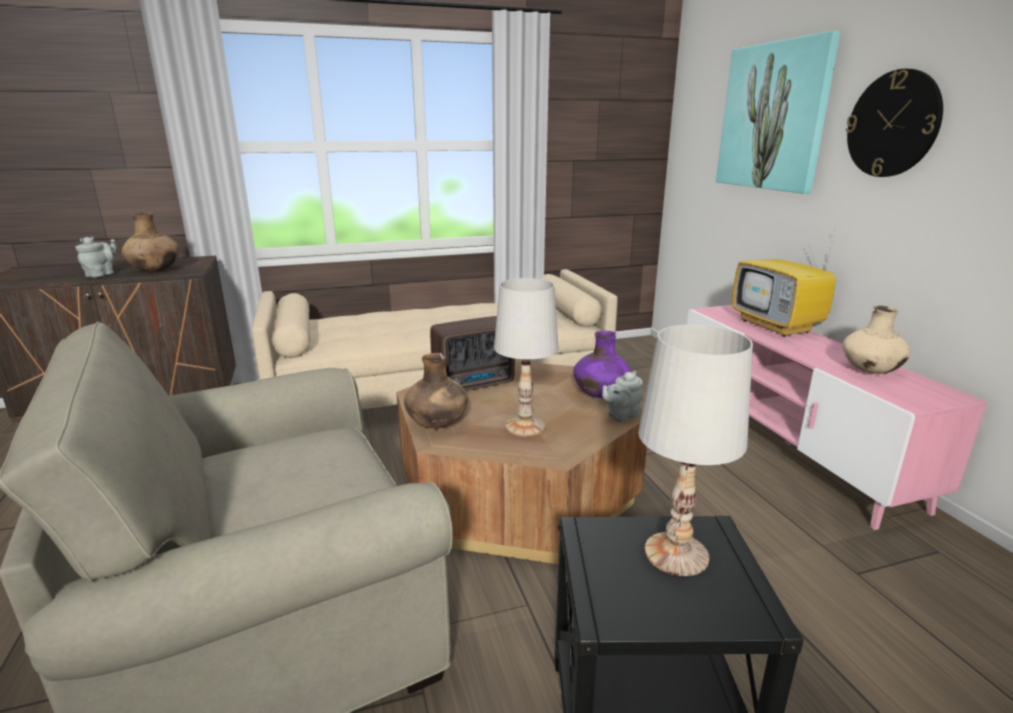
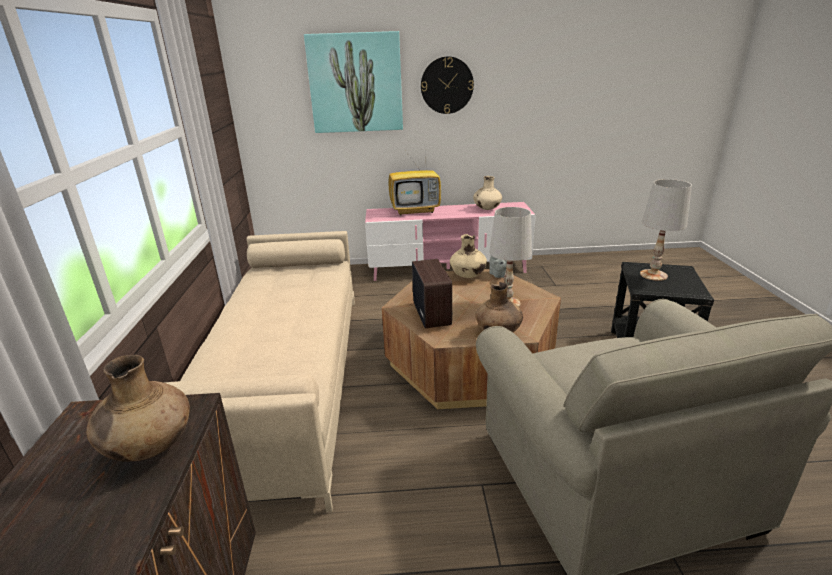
camera: 75 degrees left, 5 degrees up
grey teapot [75,237,117,277] -> none
purple vase [574,331,631,398] -> beige vase [450,234,487,278]

